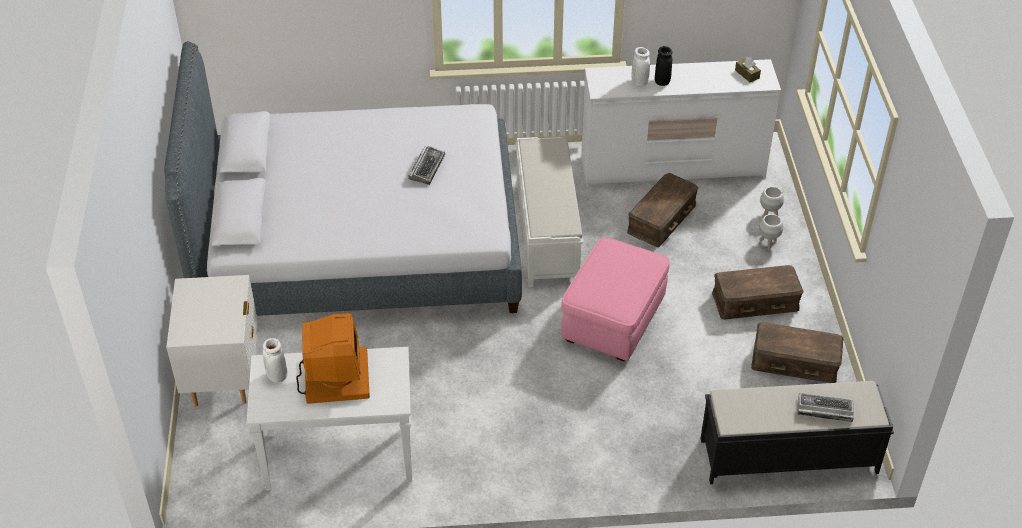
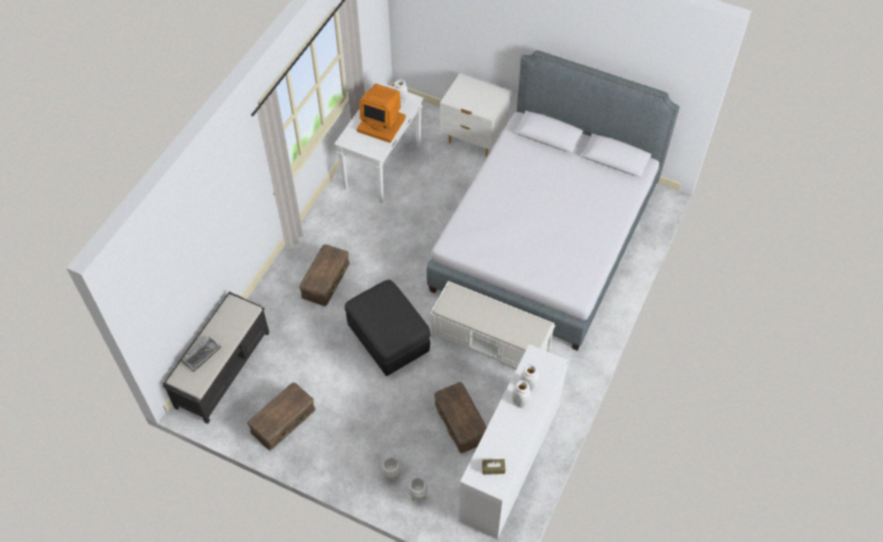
camera: 120 degrees right, 10 degrees up
keyboard [408,146,445,185] -> none
pink ottoman [561,237,670,361] -> black ottoman [345,280,431,376]
black vase [655,46,672,86] -> white vase [512,380,531,408]
brown storage box [712,265,803,320] -> brown storage box moved to [299,244,350,306]

